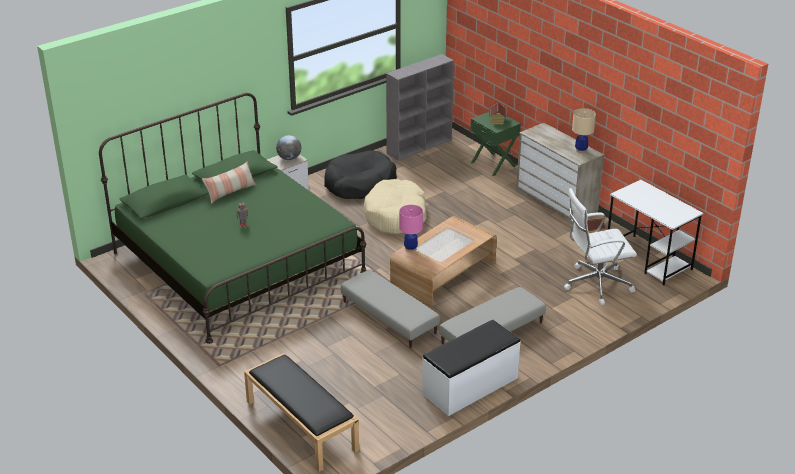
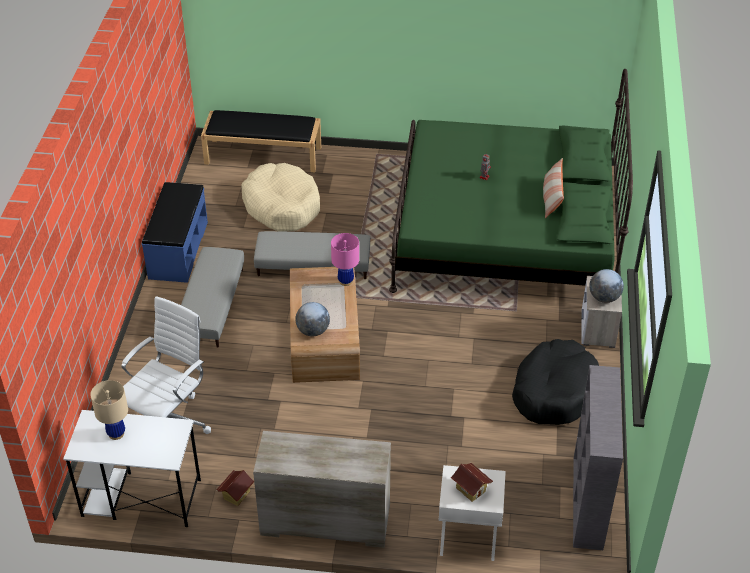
camera: 135 degrees right, 10 degrees up
beige dog bed [364,179,426,234] -> beige dog bed moved to [242,163,320,231]
white bench [422,320,521,416] -> blue bench [142,182,208,283]
green nightstand [470,112,521,176] -> white nightstand [438,465,506,561]
beige table lamp [572,108,596,153] -> beige table lamp moved to [90,380,128,440]
none -> globe [295,302,330,336]

